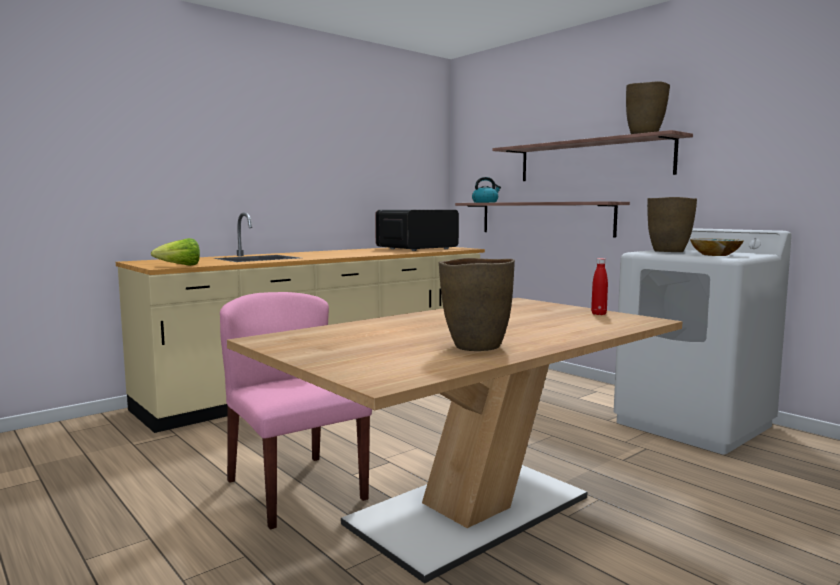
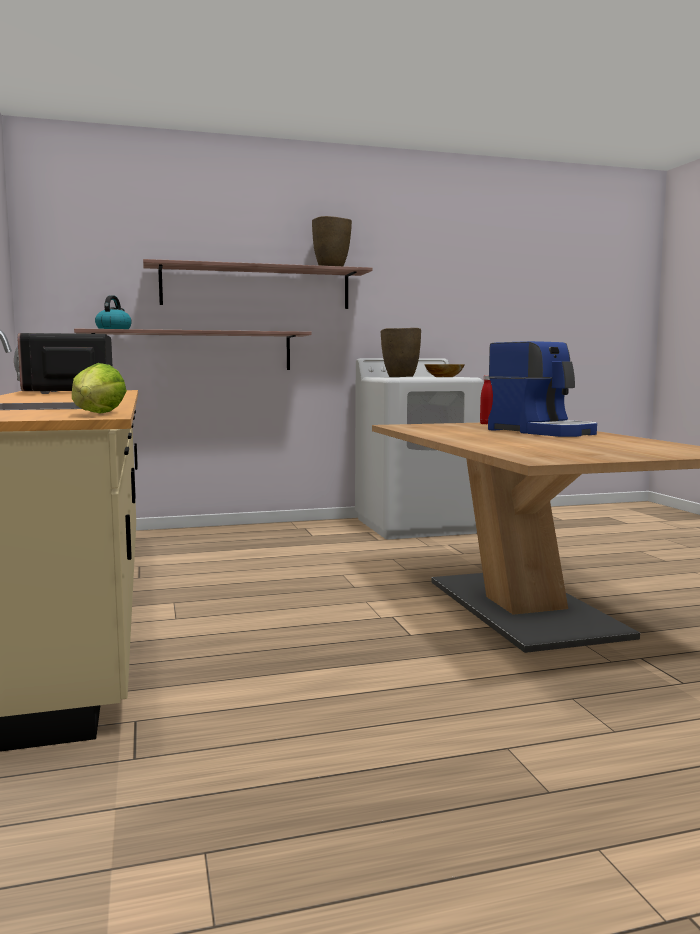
camera: 65 degrees left, 0 degrees up
pink chair [220,292,372,530] -> none
brown vase [439,258,515,351] -> none
none -> coffee machine [488,341,597,437]

